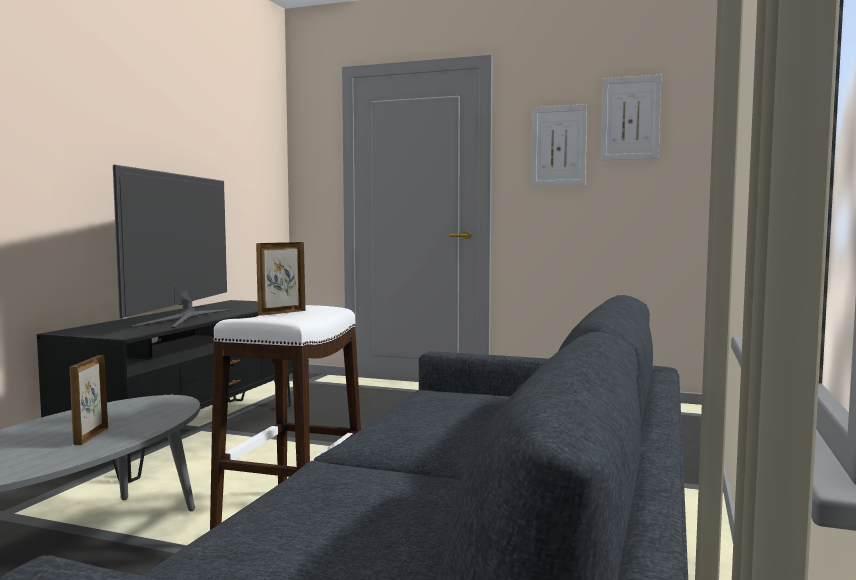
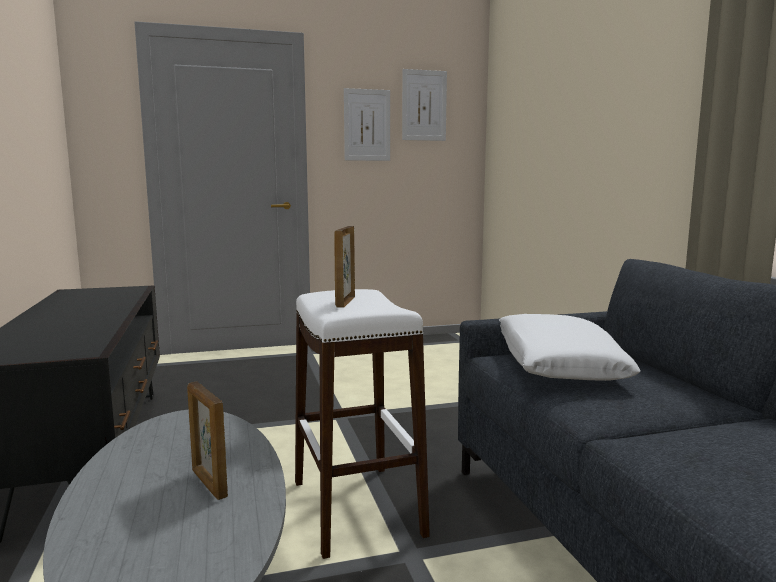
camera: 35 degrees left, 5 degrees up
television [113,164,230,328] -> none
none -> white pillow [499,314,641,381]

